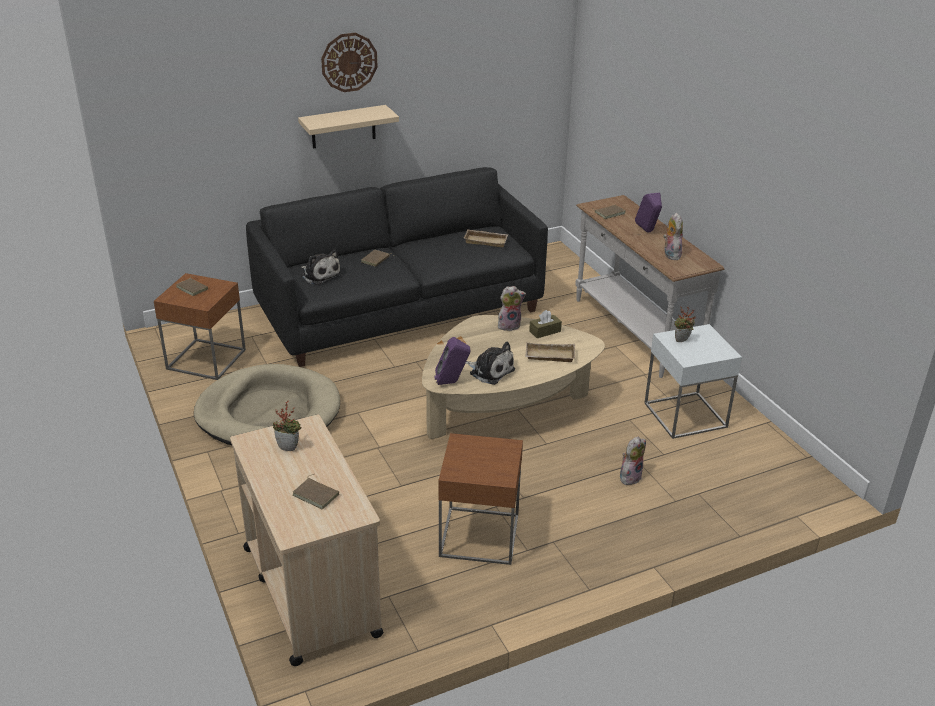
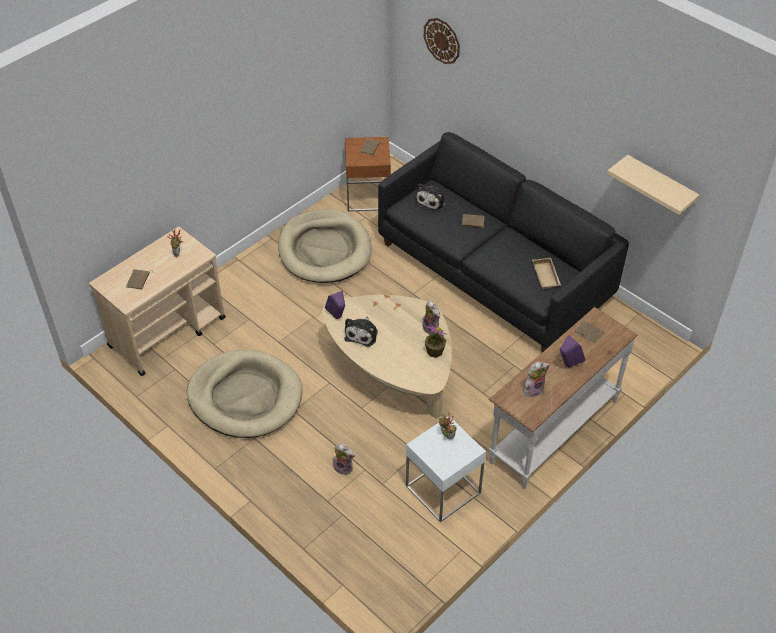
camera: 70 degrees right, 15 degrees up
beige shelf [298,105,399,149] -> beige shelf moved to [607,155,700,215]
wall clock [321,33,377,92] -> wall clock moved to [424,18,460,64]
brown side table [438,433,523,565] -> beige dog bed [187,350,302,438]
beige tray [525,342,576,362] -> none
brown tissue box [529,310,562,338] -> potted plant [425,325,447,358]

